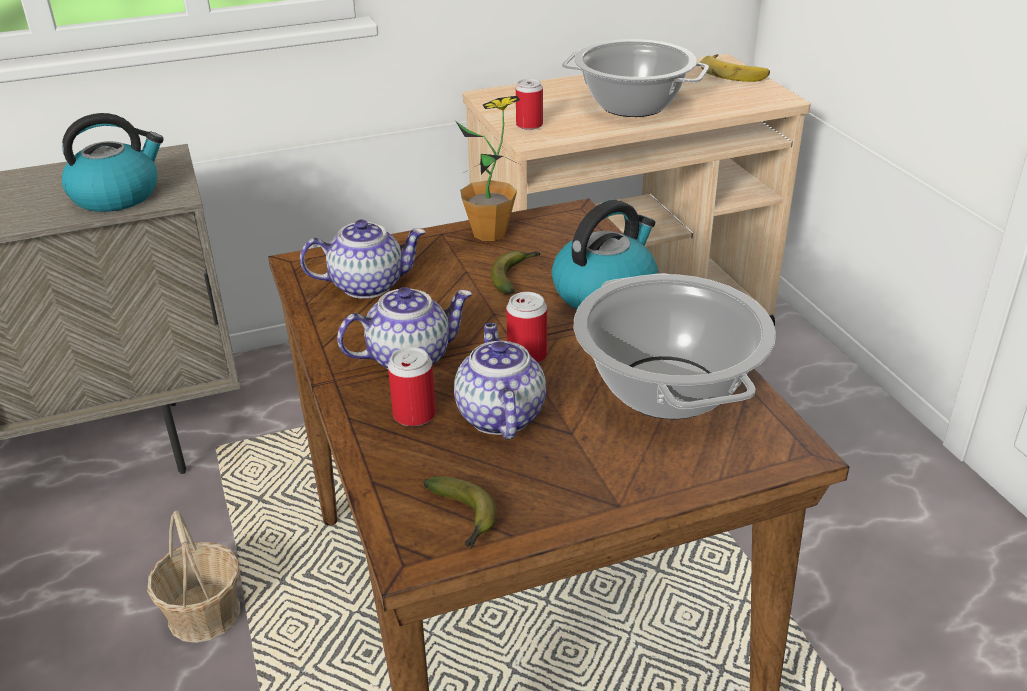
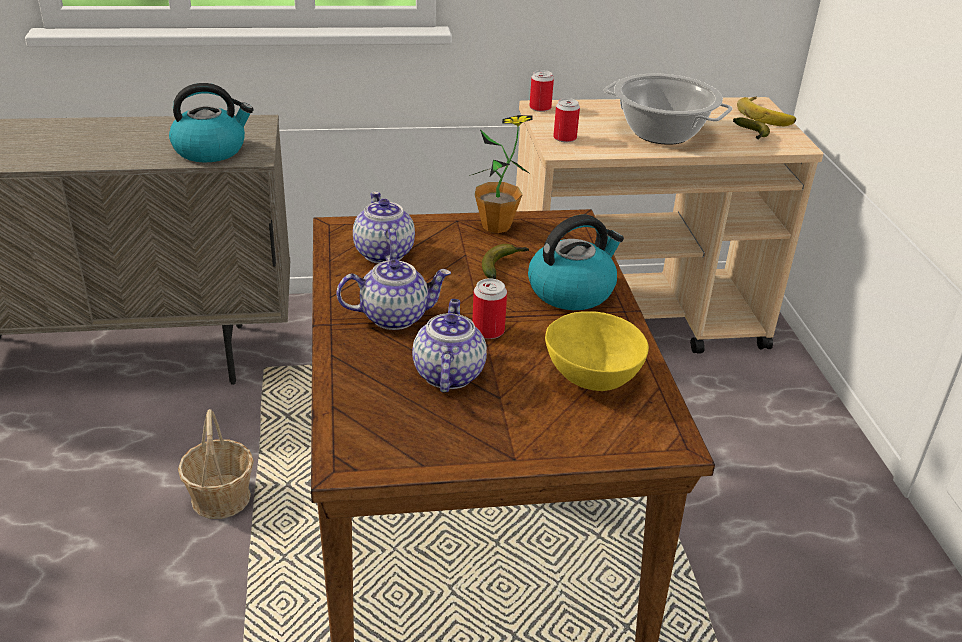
camera: 10 degrees right, 0 degrees up
teapot [300,219,426,299] -> teapot turned 105 degrees counterclockwise [353,192,415,263]
can [388,347,436,426] -> can moved to [529,70,554,112]
banana [423,476,497,548] -> banana moved to [733,118,770,140]
cooking pot [573,273,776,419] -> yellow bowl [545,311,649,391]

